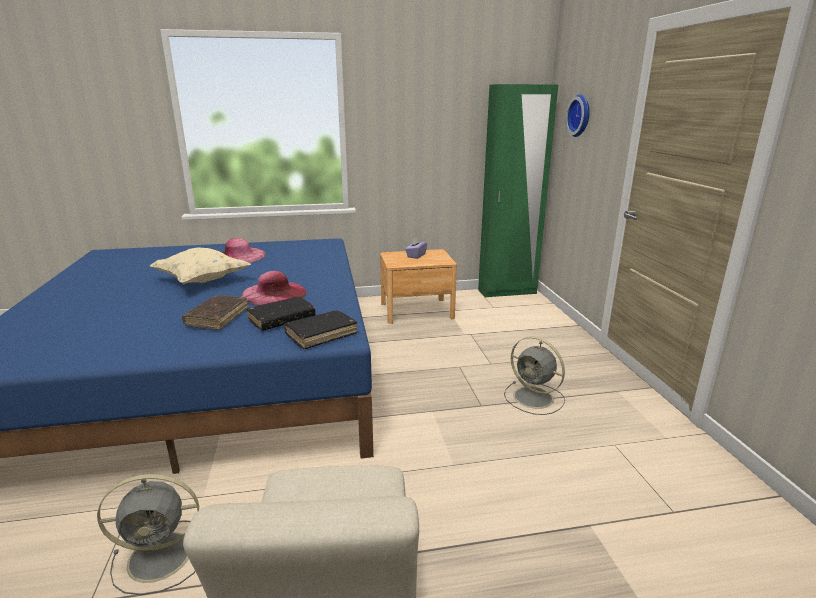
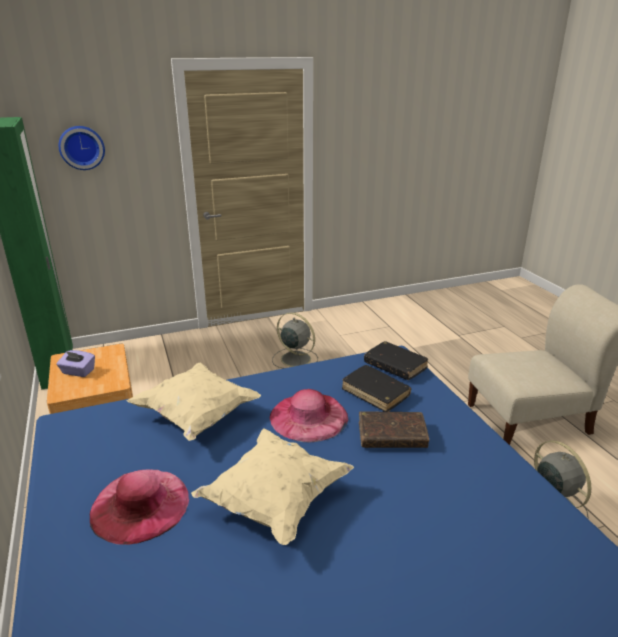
camera: 100 degrees left, 5 degrees up
grey fan [504,337,565,415] -> grey fan turned 90 degrees counterclockwise [272,312,318,368]
none -> beige pillow [127,362,261,441]

